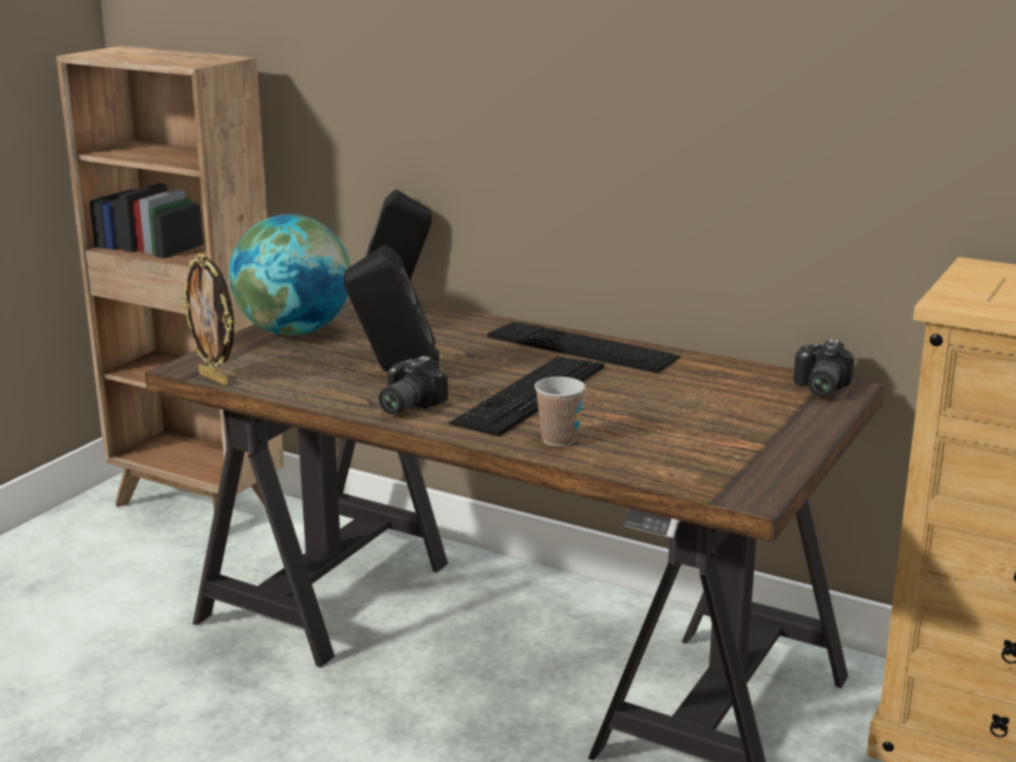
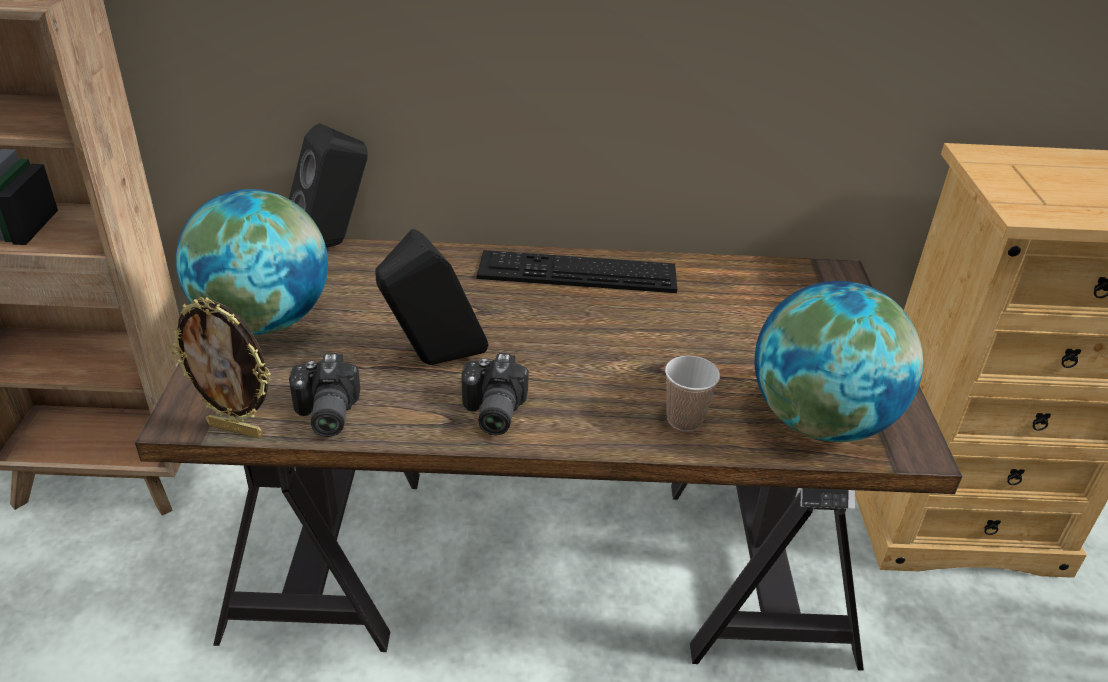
camera: 30 degrees left, 15 degrees up
keyboard [449,356,604,437] -> none
camera [794,339,854,397] -> camera moved to [289,353,360,437]
none -> globe [755,281,923,442]

